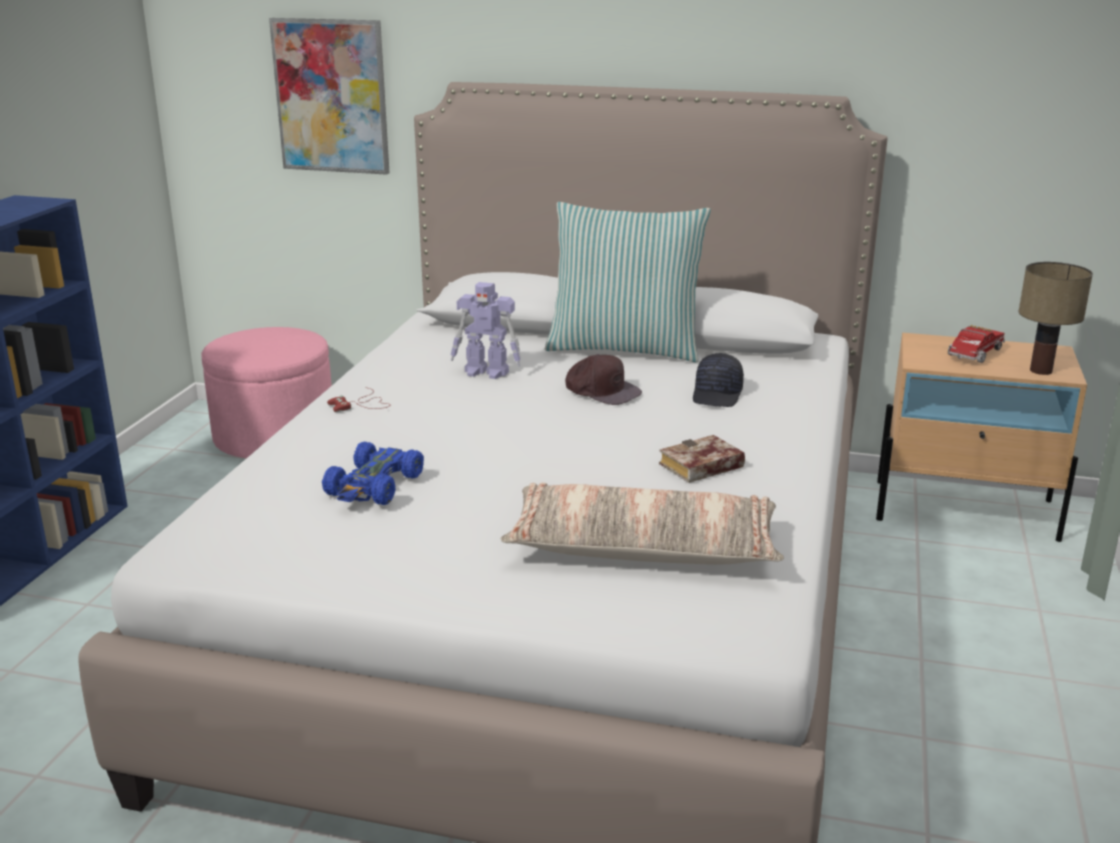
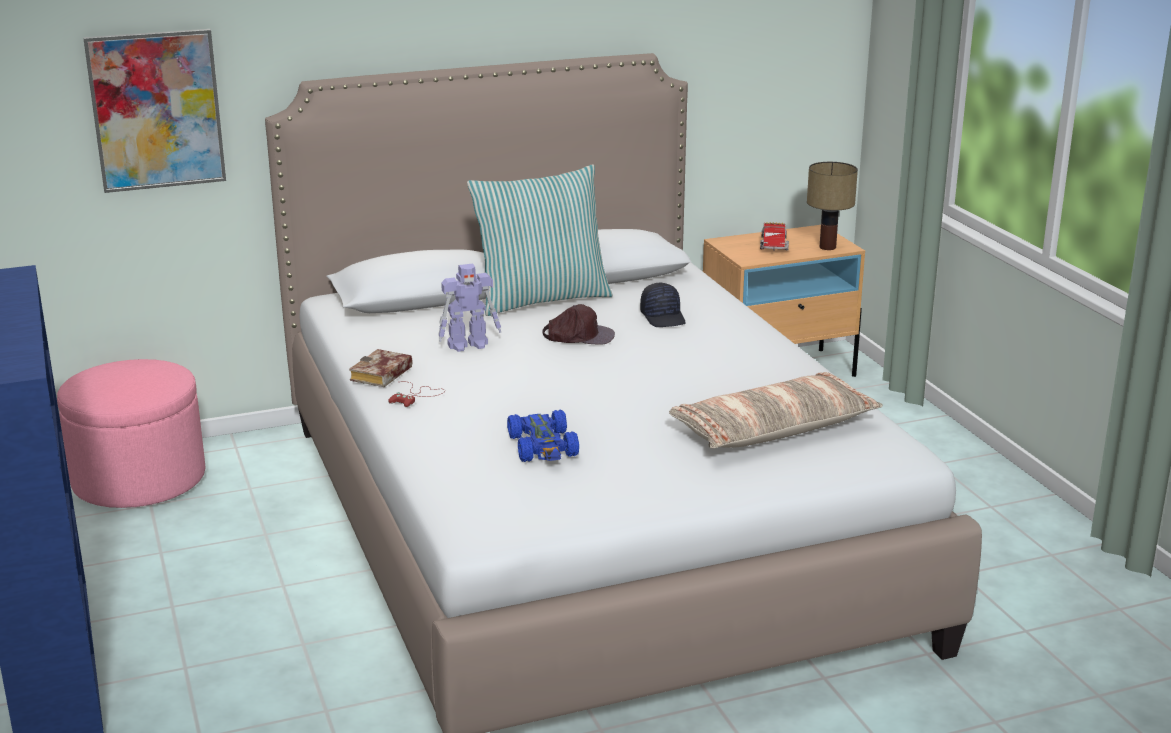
camera: 35 degrees left, 0 degrees up
book [659,435,745,483] -> book moved to [349,349,413,387]

